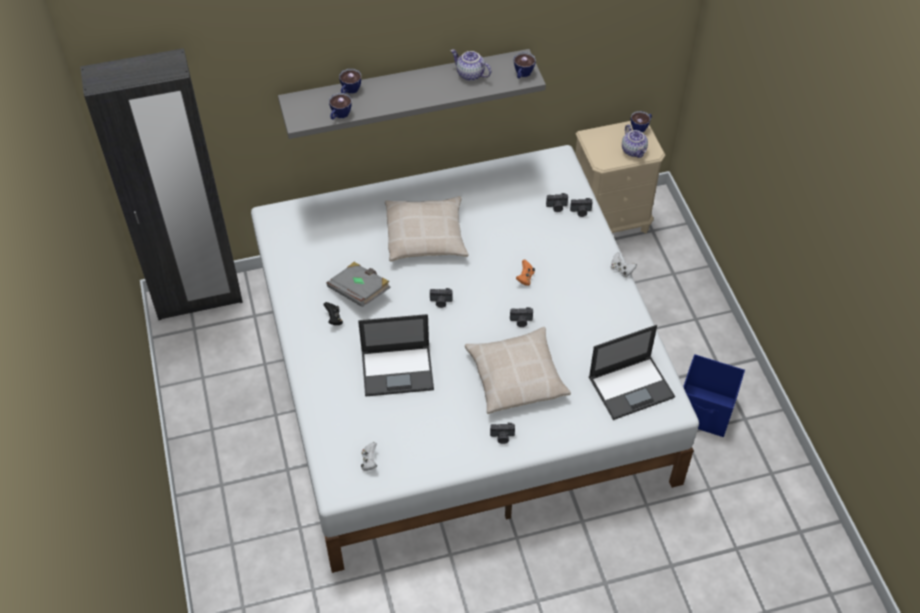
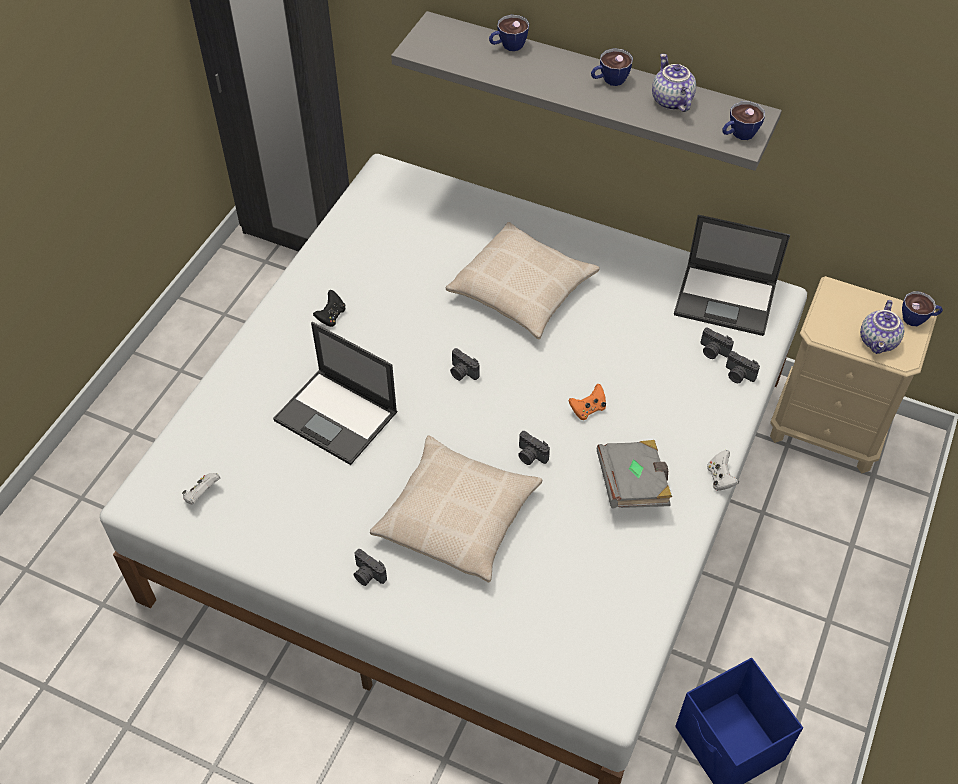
camera: 40 degrees right, 0 degrees up
grey book [327,262,391,307] -> grey book moved to [597,440,672,508]
cup [329,93,352,120] -> cup moved to [591,48,633,86]
laptop [589,325,675,420] -> laptop moved to [674,215,790,336]

